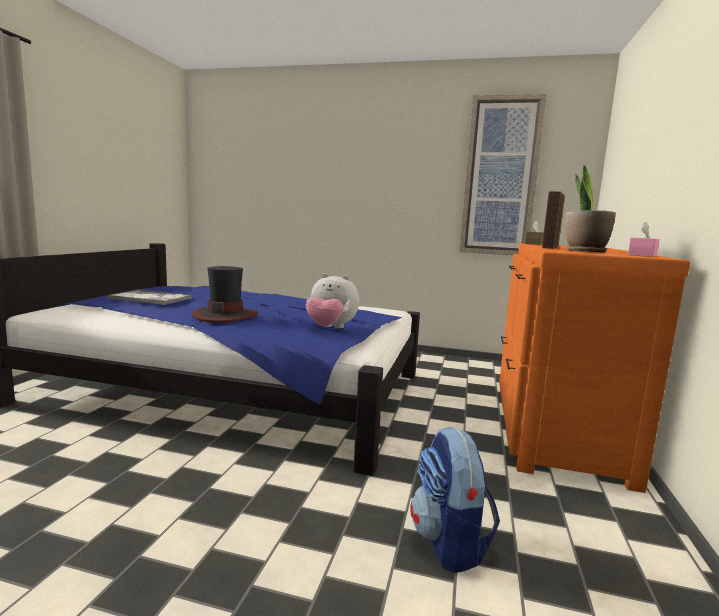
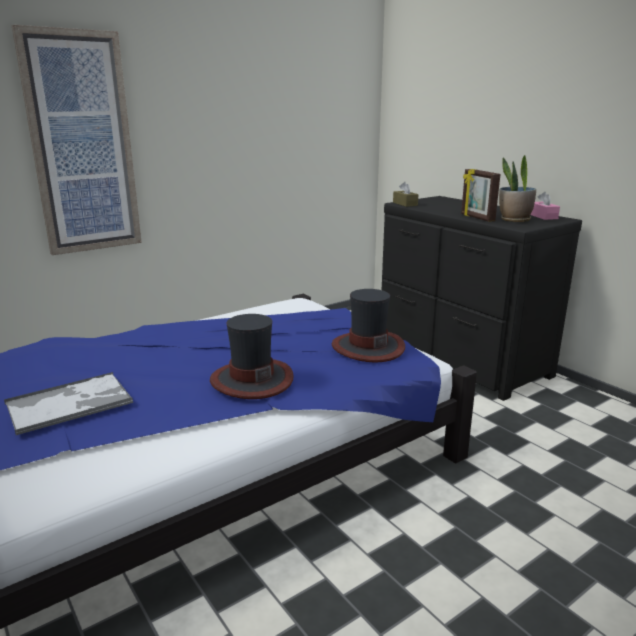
camera: 50 degrees left, 10 degrees up
plush toy [306,273,359,328] -> hat [332,289,405,362]
backpack [410,427,500,573] -> none
picture [459,94,547,255] -> picture moved to [12,25,142,255]
orange dresser [499,243,690,493] -> black dresser [382,196,582,401]

